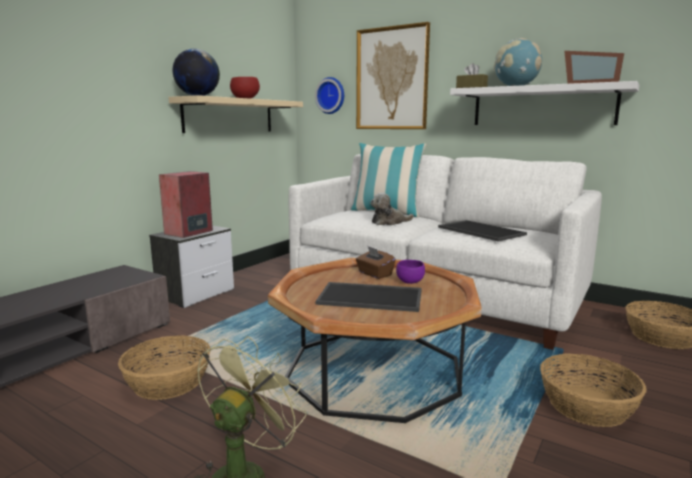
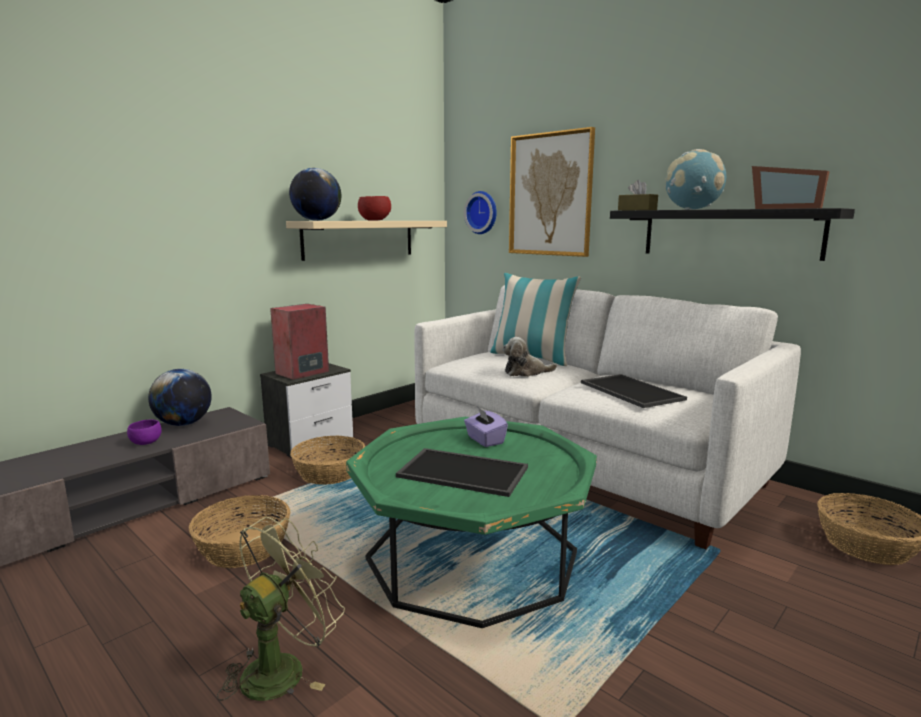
camera: 10 degrees right, 0 degrees up
brown coffee table [268,258,482,423] -> green coffee table [346,417,597,628]
brown tissue box [356,246,396,279] -> purple tissue box [464,406,508,447]
purple bowl [396,260,425,284] -> purple bowl moved to [127,419,162,445]
white shelf [450,81,640,125] -> black shelf [610,208,855,261]
basket [540,353,647,427] -> basket moved to [290,435,365,485]
none -> globe [148,369,212,426]

